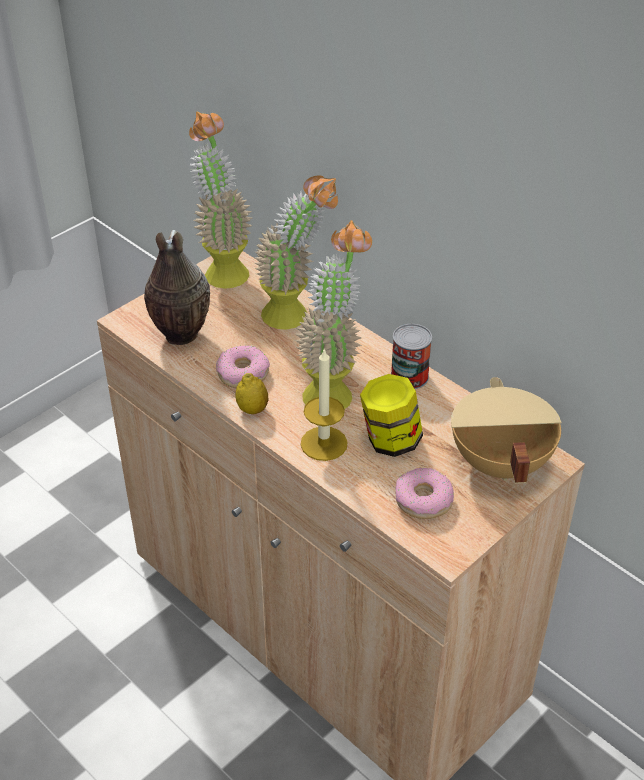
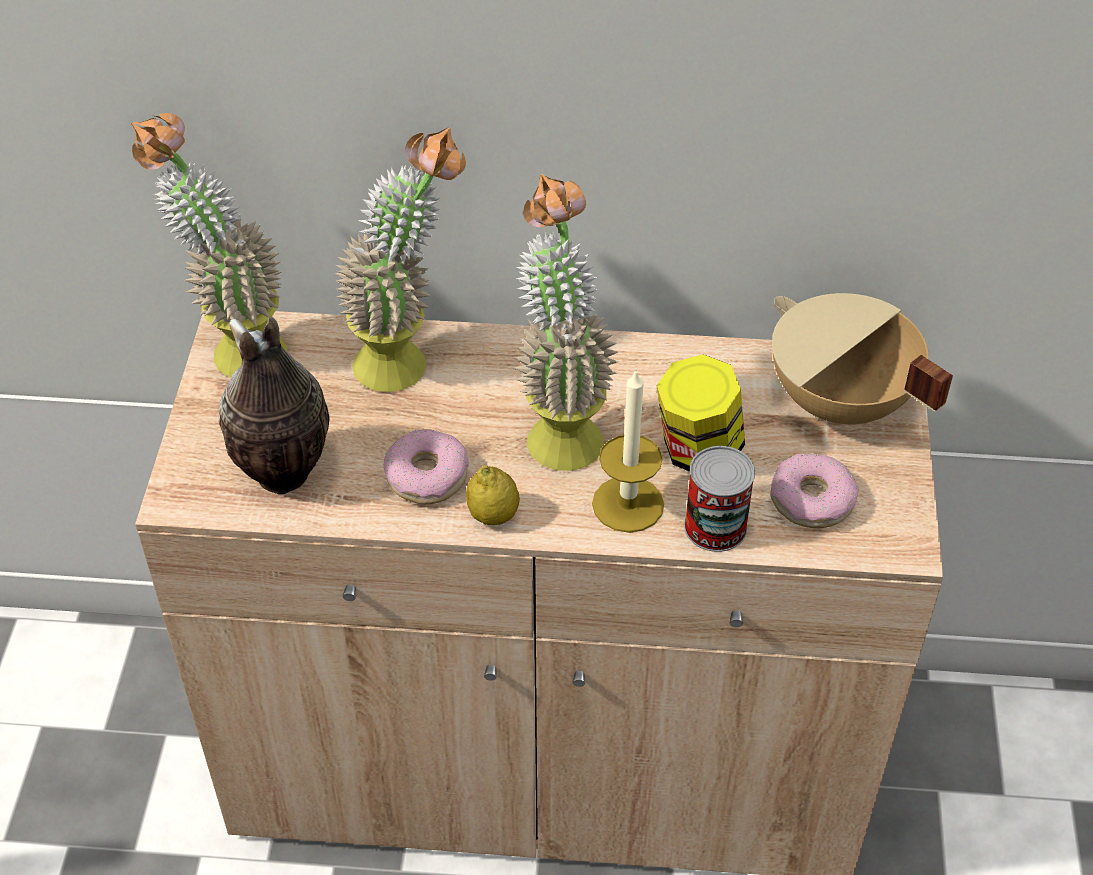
camera: 40 degrees left, 5 degrees up
can [391,324,432,389] -> can moved to [684,446,755,552]

